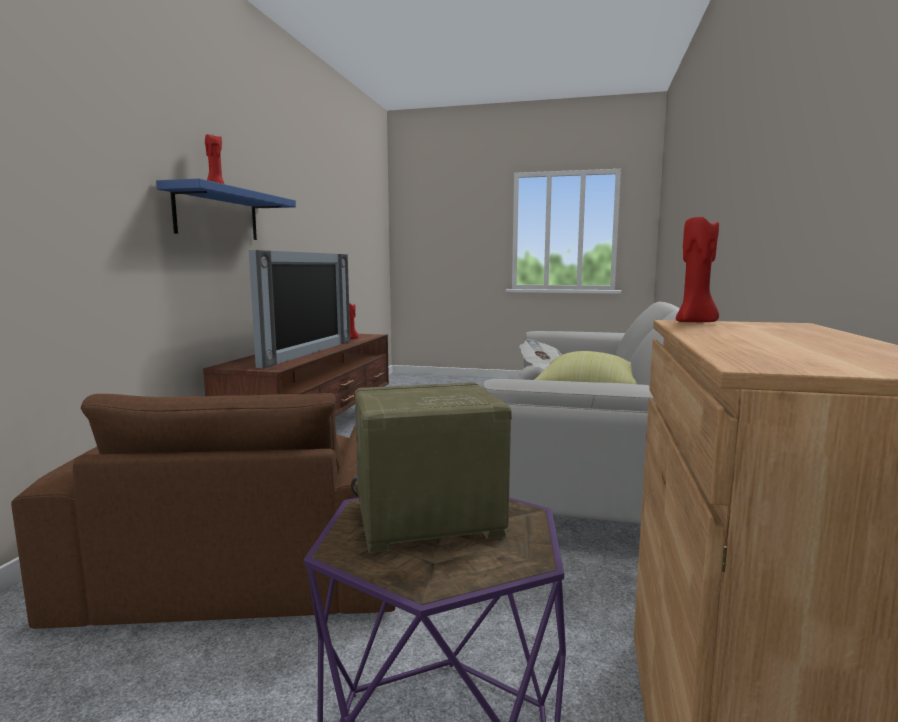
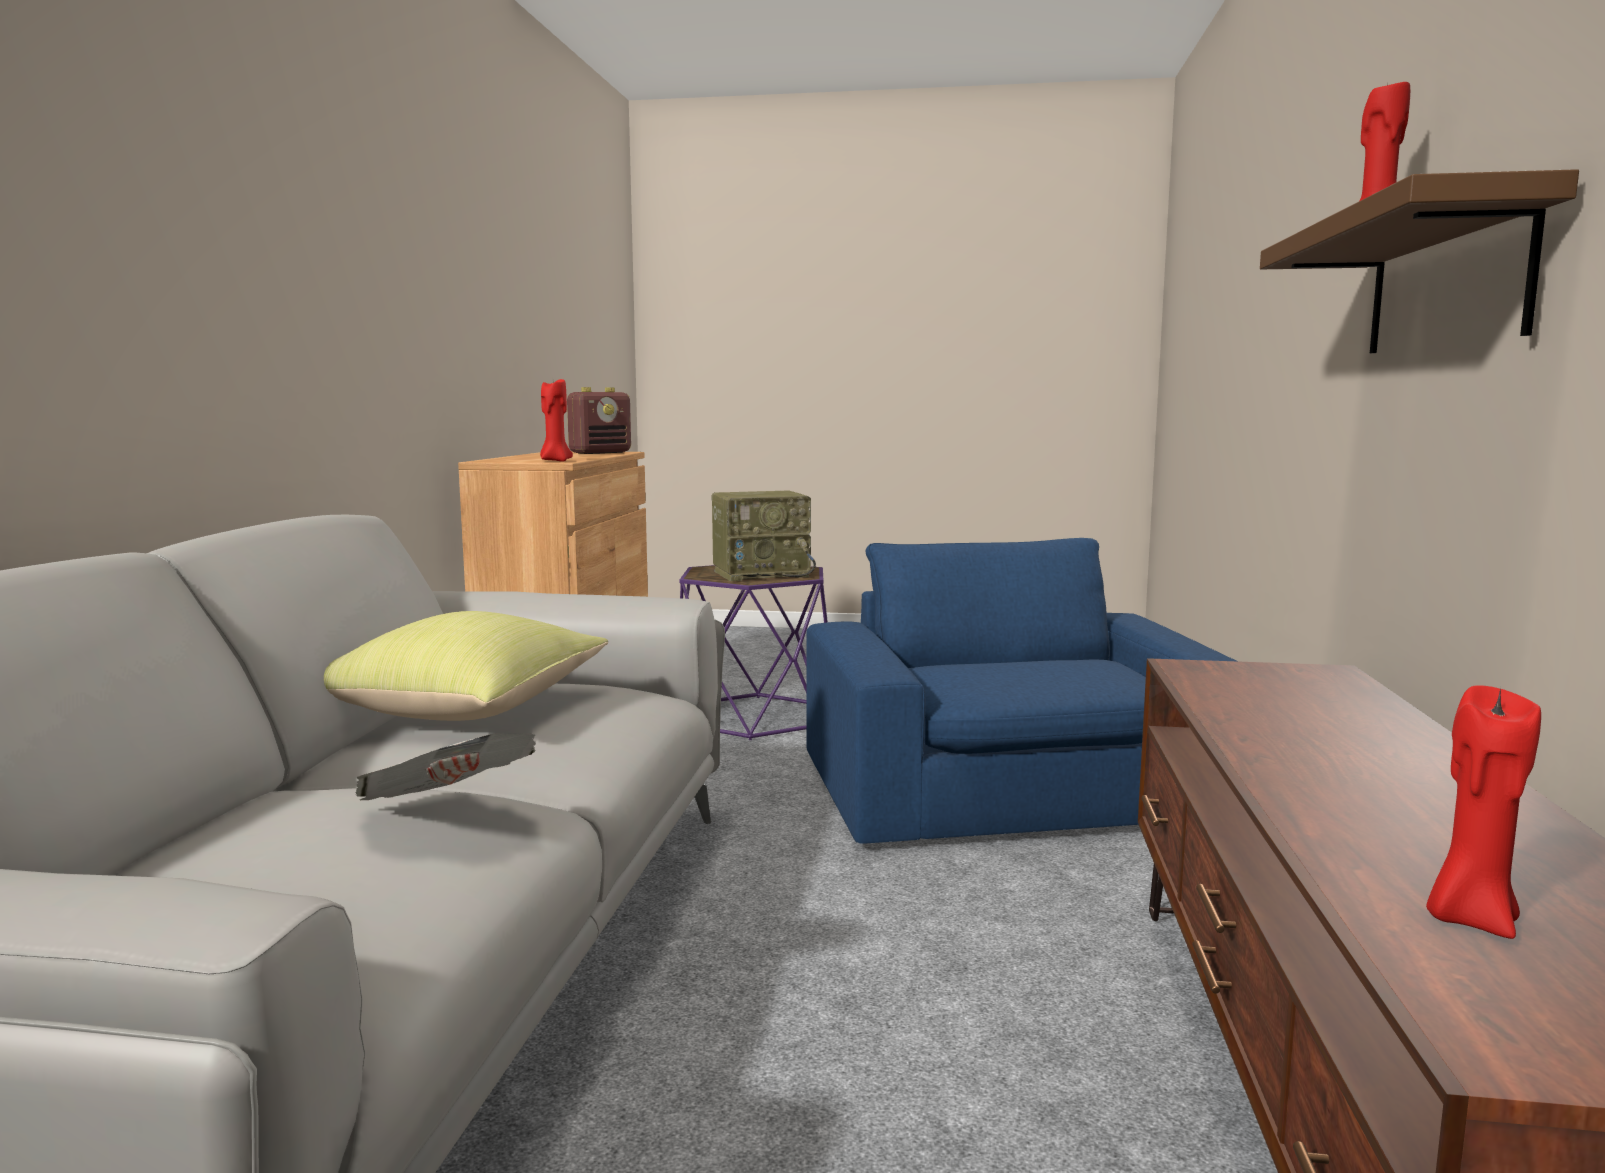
camera: 175 degrees right, 0 degrees up
brown armchair [11,393,395,629] -> blue armchair [806,538,1239,844]
blue shelf [156,178,296,240] -> brown shelf [1260,169,1579,353]
television [249,250,350,369] -> none
none -> radio [567,387,631,454]

